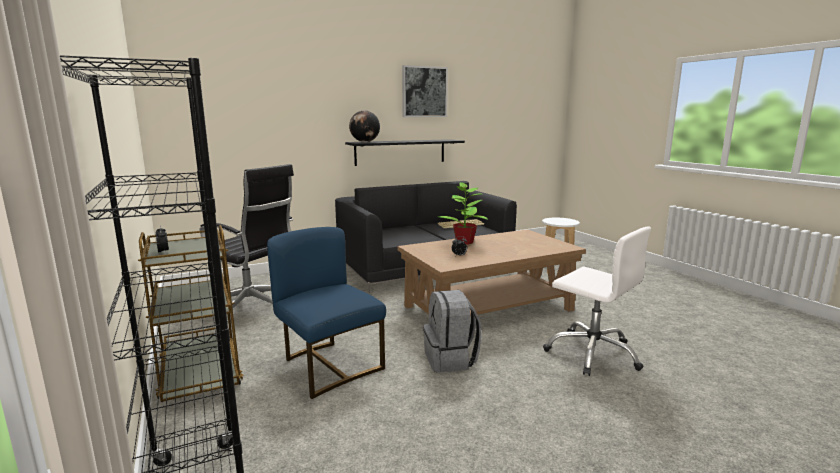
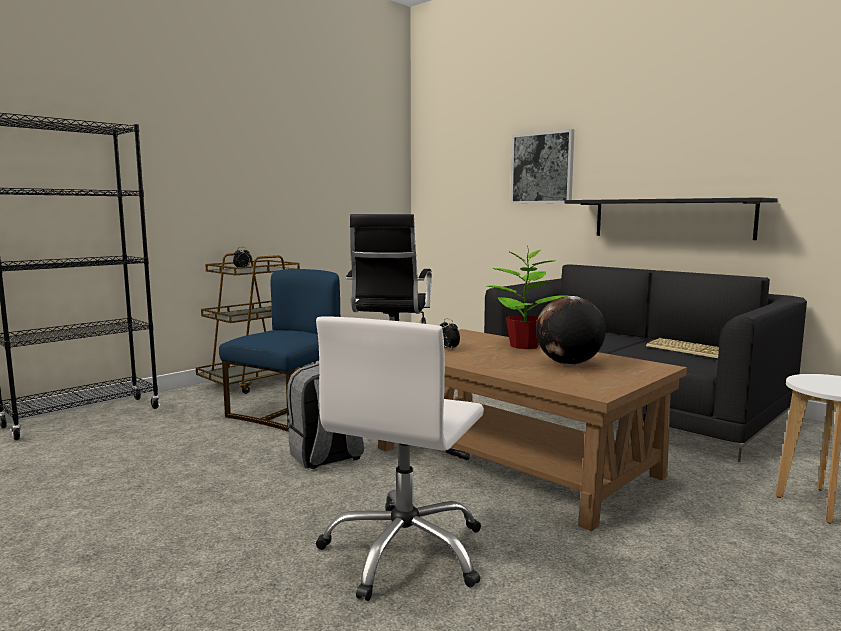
camera: 70 degrees right, 5 degrees down
globe [349,110,380,142] -> globe moved to [536,296,606,365]
picture [402,65,448,117] -> picture moved to [510,129,574,204]

